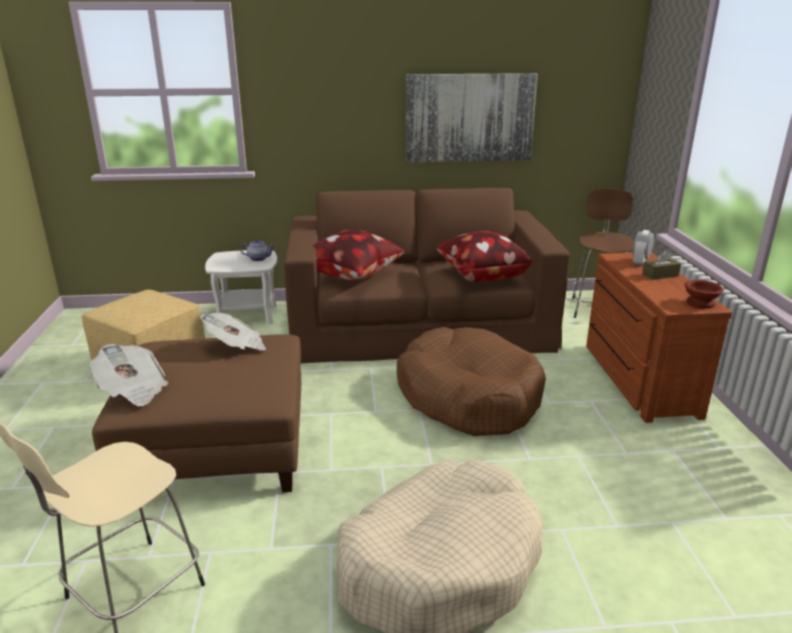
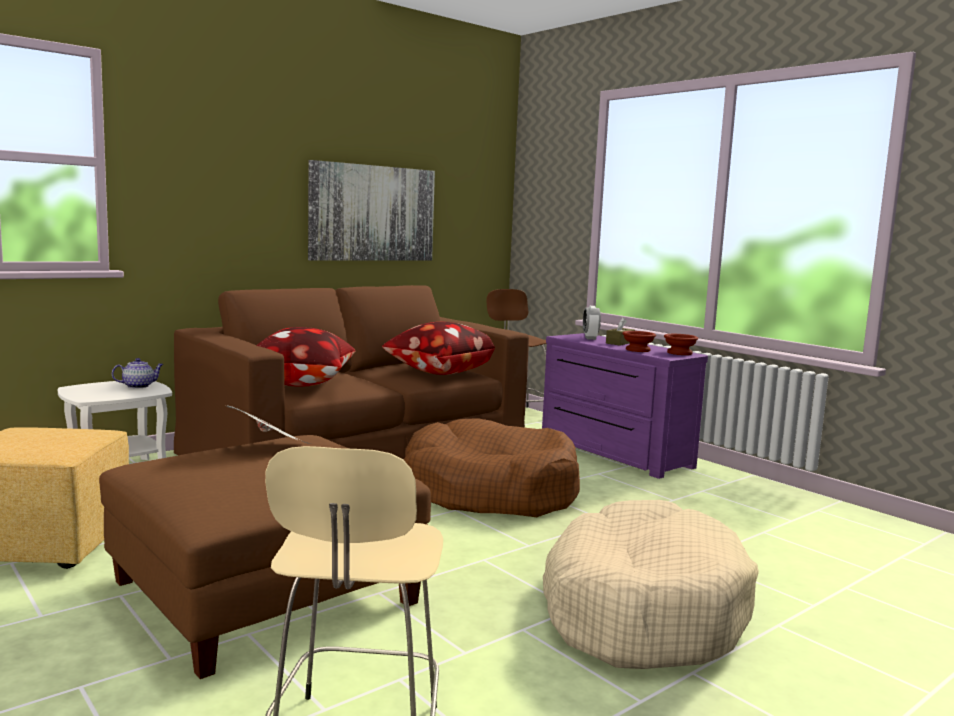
camera: 35 degrees left, 15 degrees down
newspaper [90,344,168,406] -> none
brown dresser [586,252,732,423] -> purple dresser [542,333,708,479]
none -> brown bowl [622,331,656,352]

